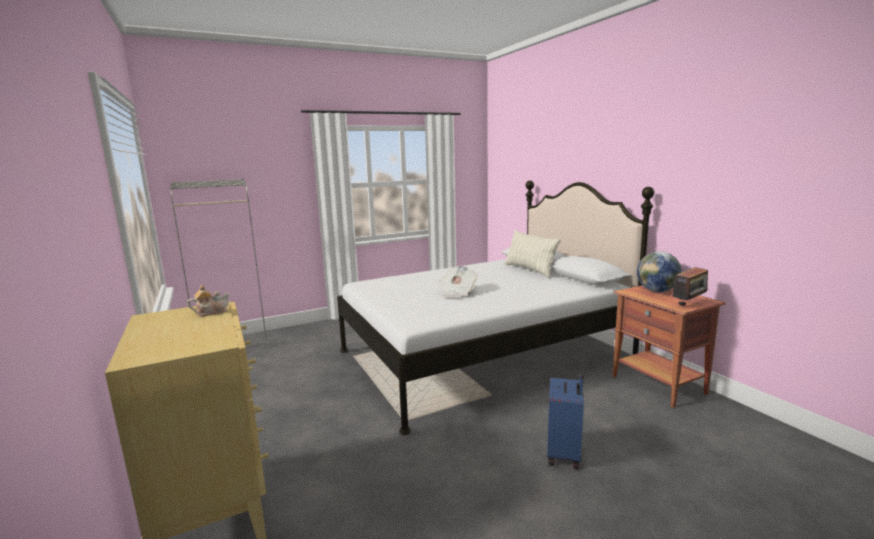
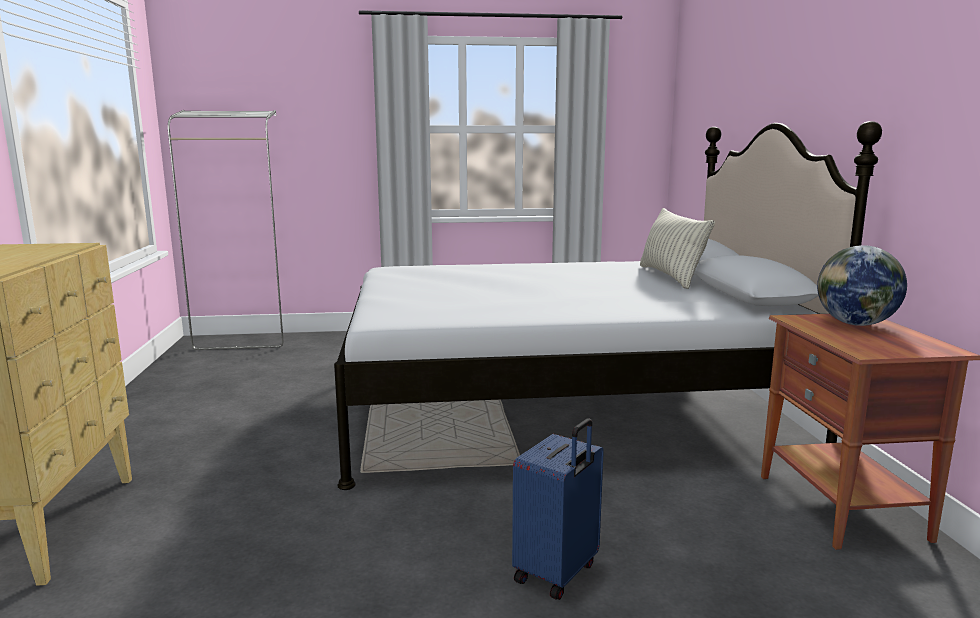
camera: 20 degrees right, 0 degrees up
teapot [187,285,230,316] -> none
newspaper [439,266,478,298] -> none
radio [670,267,711,306] -> none

